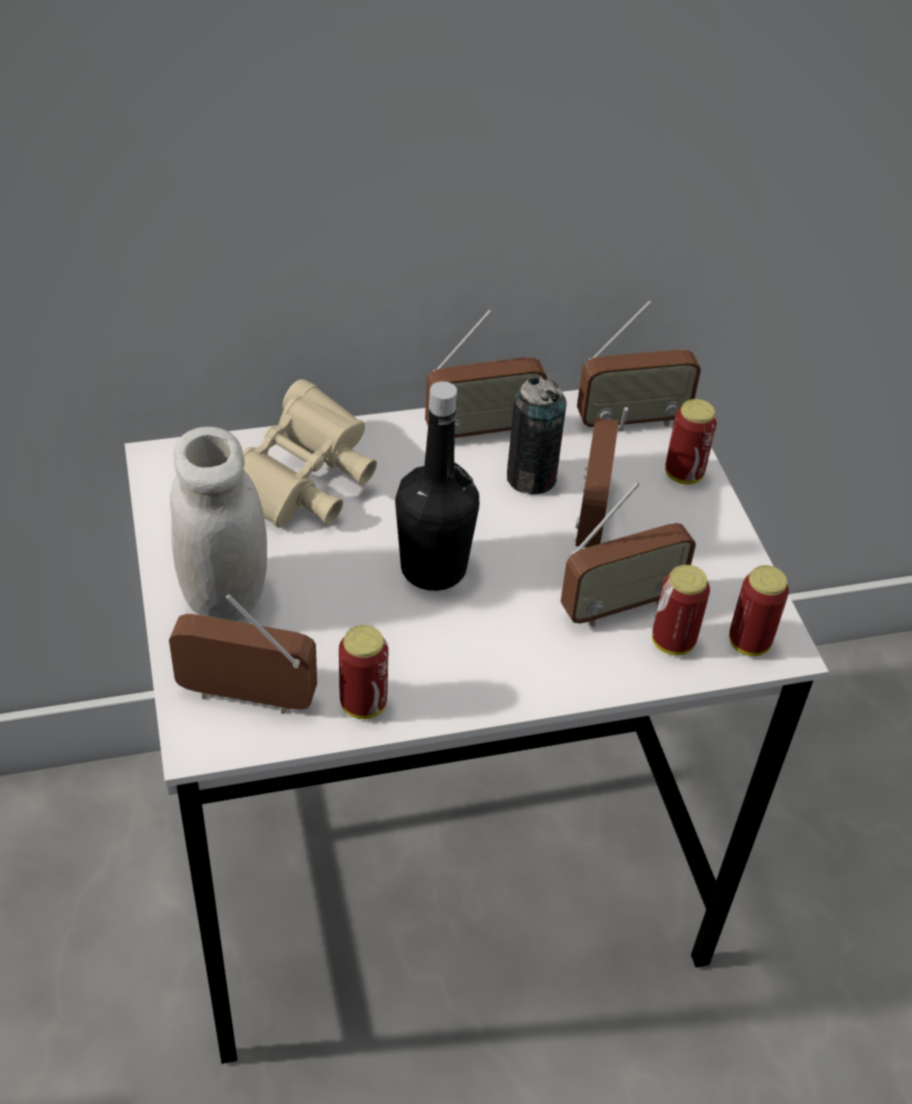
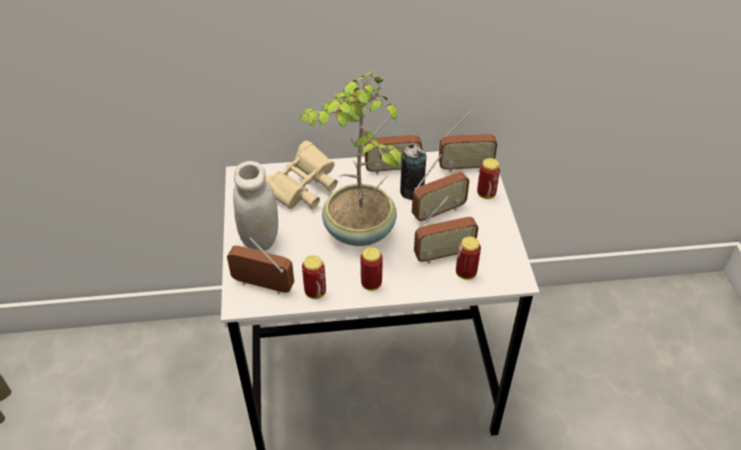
camera: 10 degrees right, 0 degrees up
black bottle [395,381,479,591] -> potted plant [298,71,401,246]
radio [575,407,628,548] -> radio turned 135 degrees counterclockwise [412,154,470,222]
can [729,565,789,656] -> can moved to [361,247,383,291]

